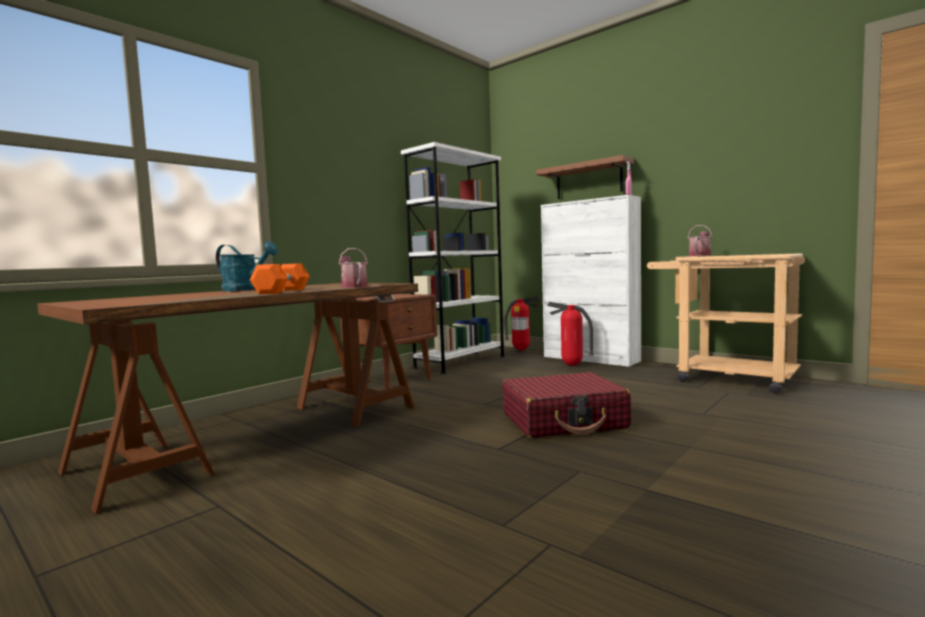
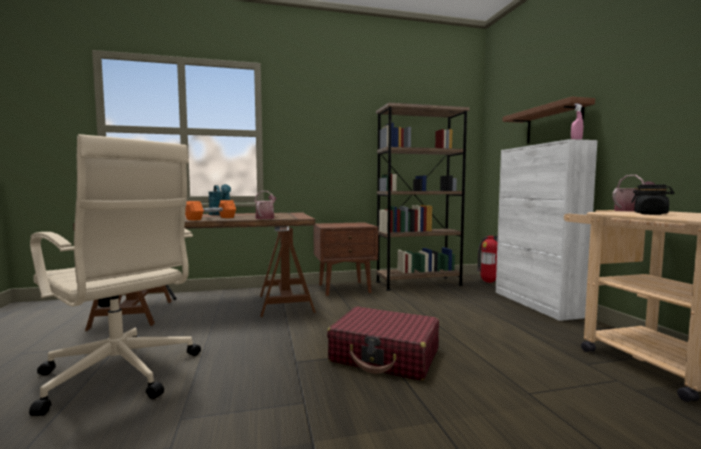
camera: 35 degrees right, 0 degrees up
white bookcase [401,142,505,374] -> brown bookcase [376,102,470,291]
fire extinguisher [547,302,594,366] -> none
none -> beige office chair [29,134,201,416]
none -> black jar [631,184,674,215]

